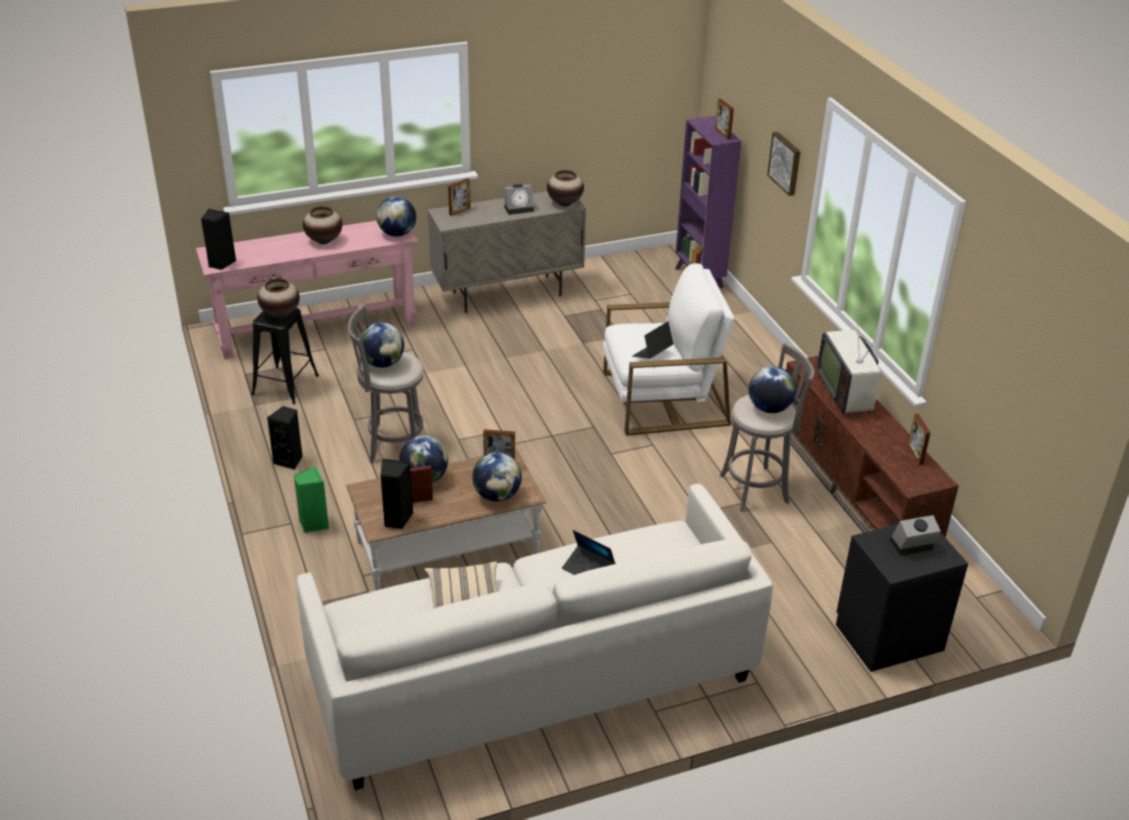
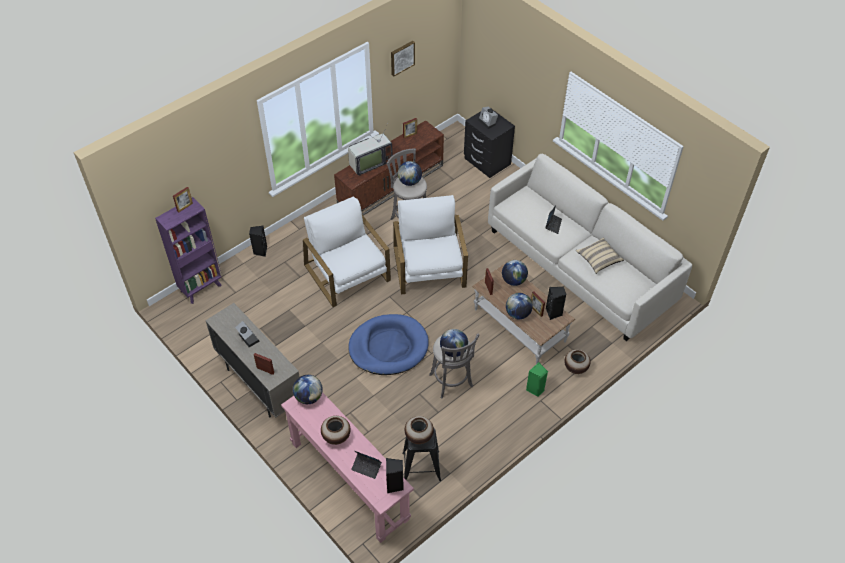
camera: 110 degrees left, 15 degrees up
black speaker [267,406,303,470] -> black speaker moved to [249,226,267,257]
vase [547,170,584,206] -> vase moved to [564,349,591,374]
laptop [632,322,674,359] -> laptop moved to [351,451,382,479]
picture [767,132,800,196] -> picture moved to [391,41,415,76]
none -> blue dog bed [348,314,429,375]
none -> white armchair [393,195,468,295]

